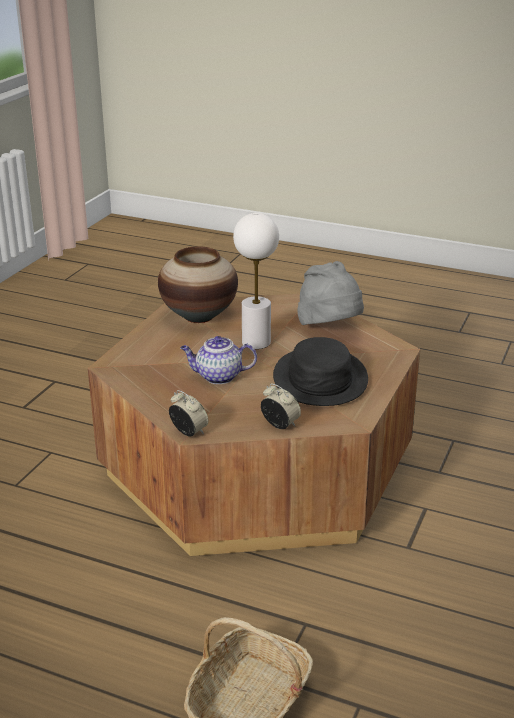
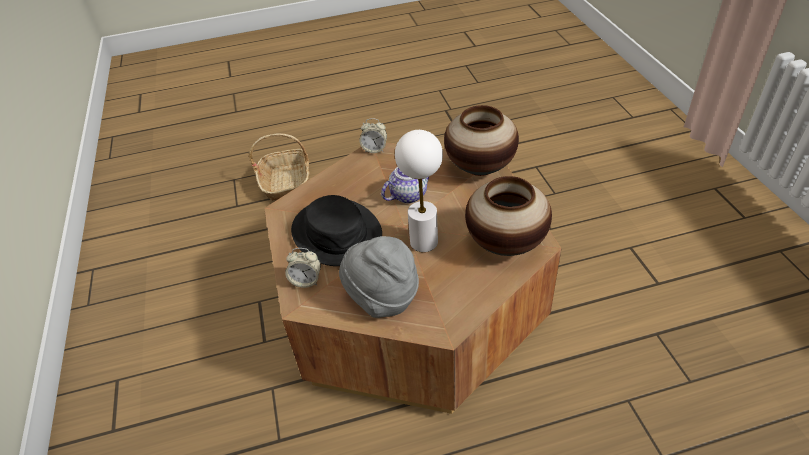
camera: 145 degrees right, 15 degrees up
alarm clock [261,384,301,429] -> alarm clock moved to [285,248,321,288]
none -> vase [444,105,519,176]

